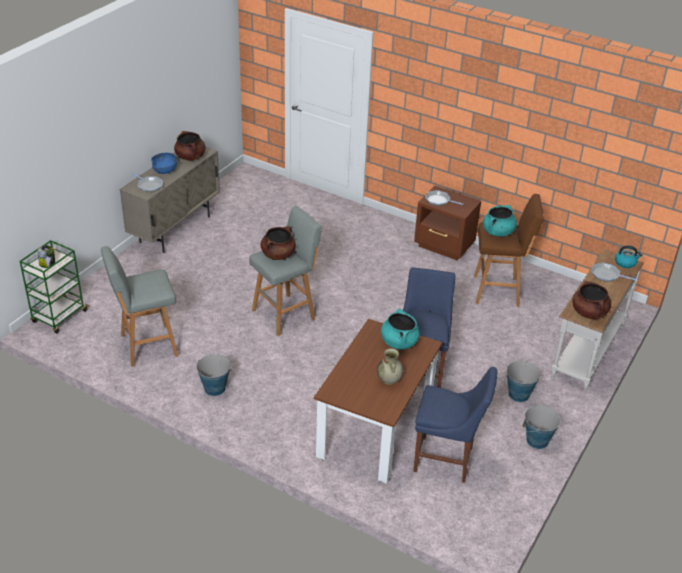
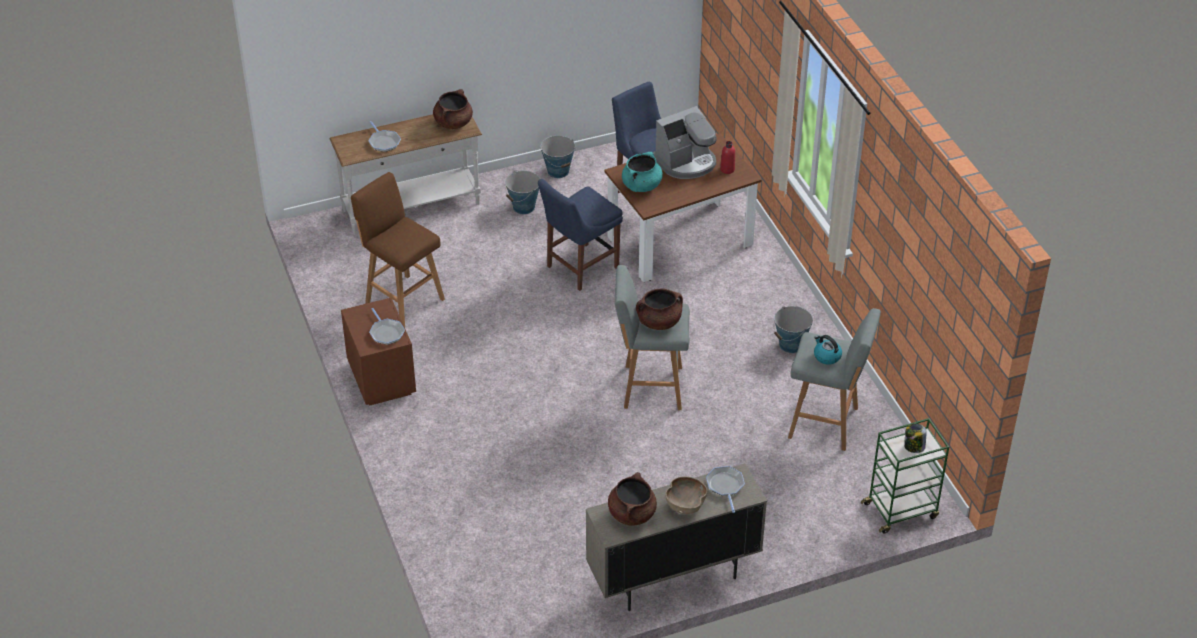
camera: 140 degrees left, 5 degrees up
blue bowl [151,153,177,174] -> brown bowl [665,476,708,514]
beige vase [377,348,403,385] -> coffee machine [653,106,717,179]
turquoise cooking pot [483,205,517,237] -> none
kettle [615,245,643,268] -> kettle moved to [814,335,842,365]
none -> red bottle [720,141,735,174]

